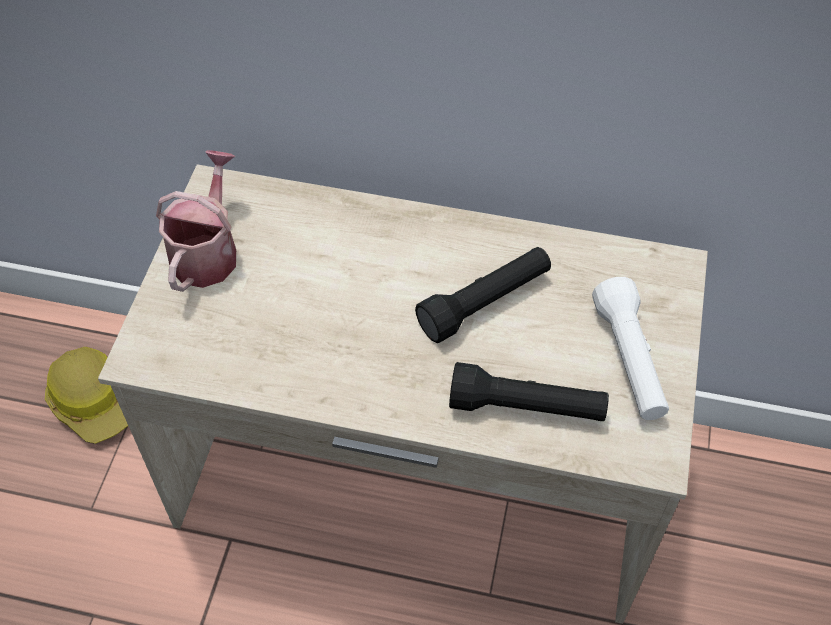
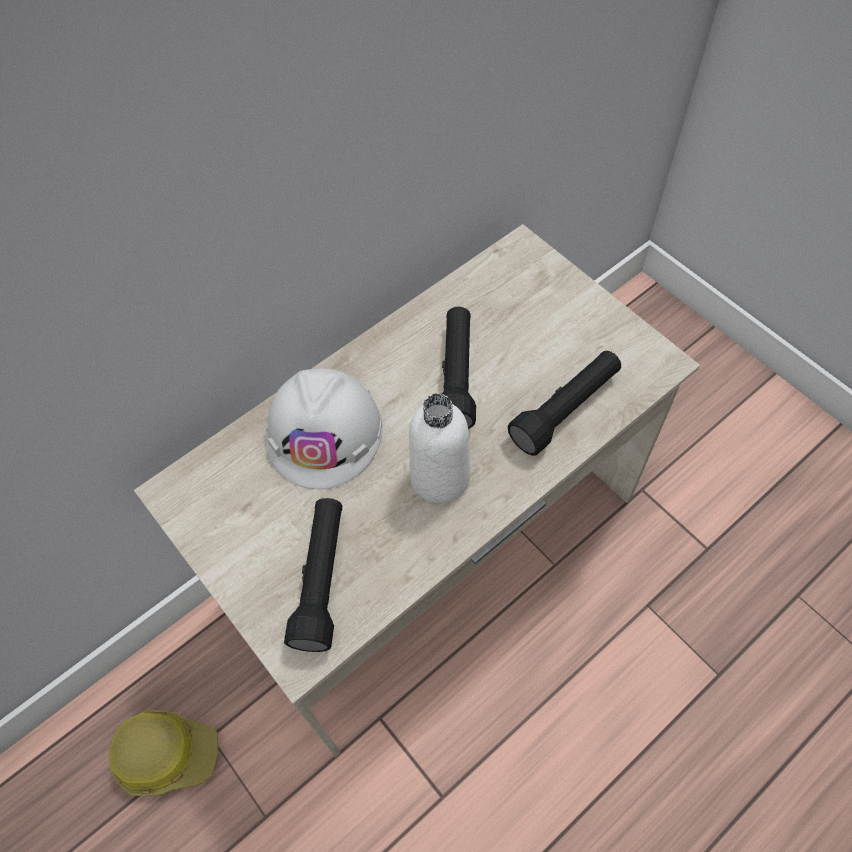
camera: 50 degrees left, 5 degrees up
watering can [156,150,236,292] -> none
white flashlight [592,277,669,420] -> none
none -> white hard hat [265,368,383,490]
none -> black flashlight [284,498,342,652]
none -> white bottle [409,393,470,504]

